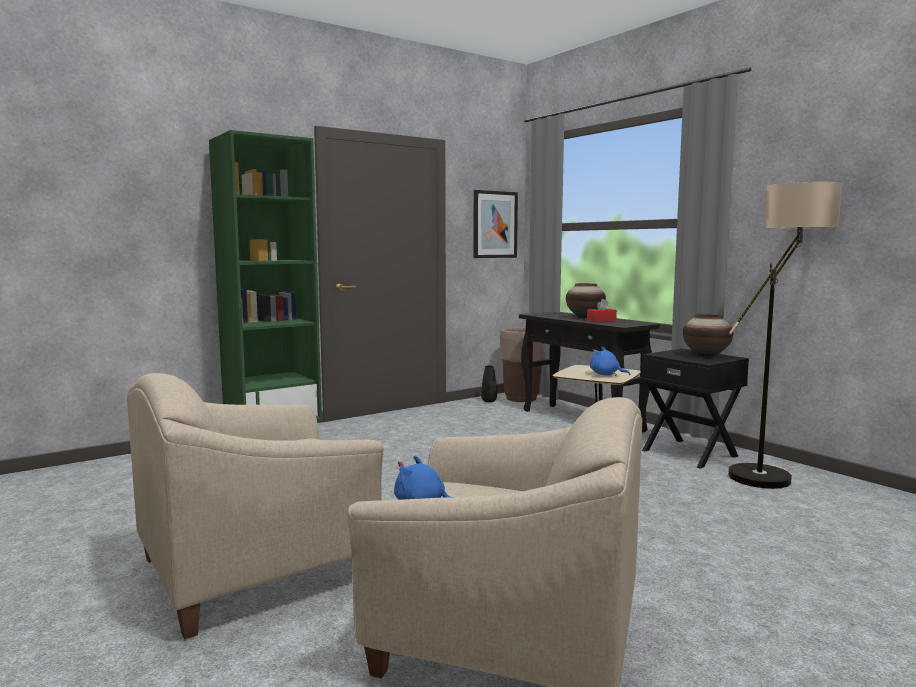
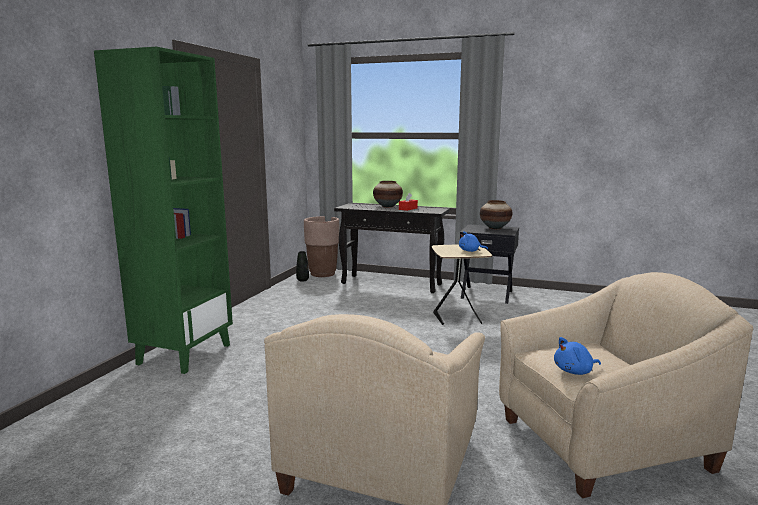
camera: 35 degrees left, 5 degrees up
picture [473,190,518,258] -> none
floor lamp [728,182,842,489] -> none

